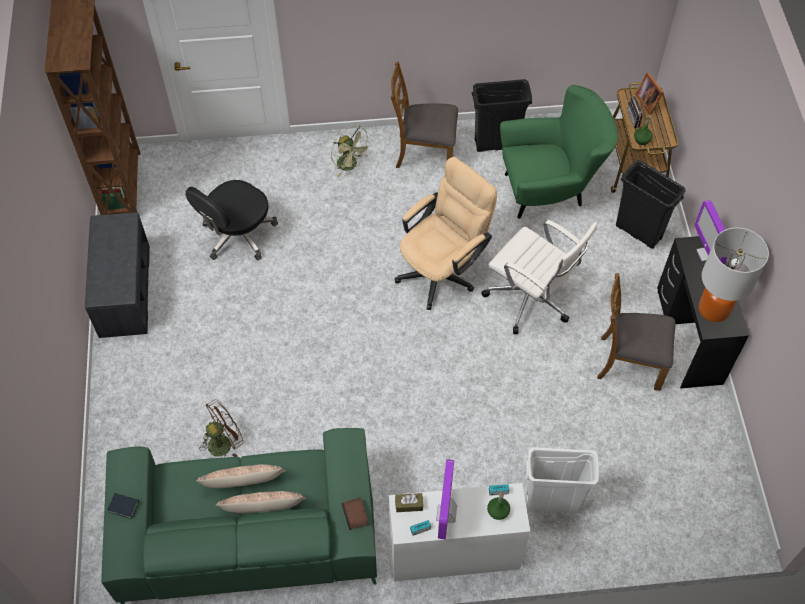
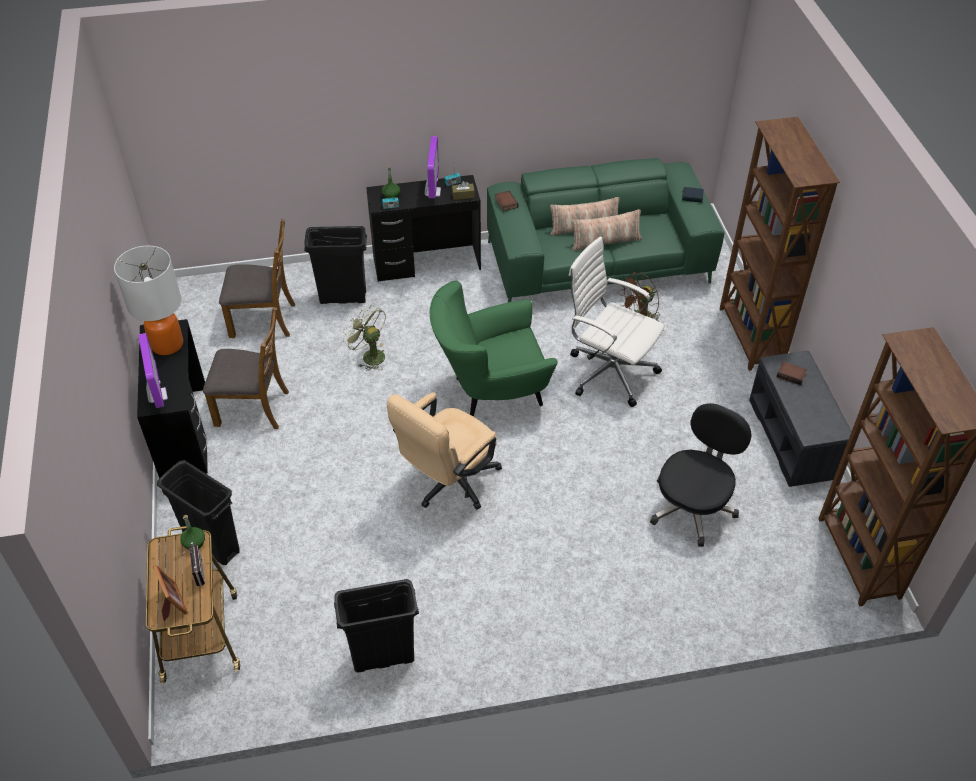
camera: 175 degrees right, 10 degrees down
green fan [331,126,372,177] -> green fan moved to [343,305,386,371]
white desk [389,483,530,582] -> black desk [366,175,481,282]
brown chair [391,62,458,168] -> brown chair moved to [219,219,295,338]
white office chair [481,220,597,334] -> white office chair moved to [569,237,664,407]
green armchair [500,85,618,219] -> green armchair moved to [429,280,558,417]
white trash can [526,447,599,514] -> black trash can [304,226,367,304]
none -> brown bookcase [720,117,840,371]
none -> book [777,361,807,385]

